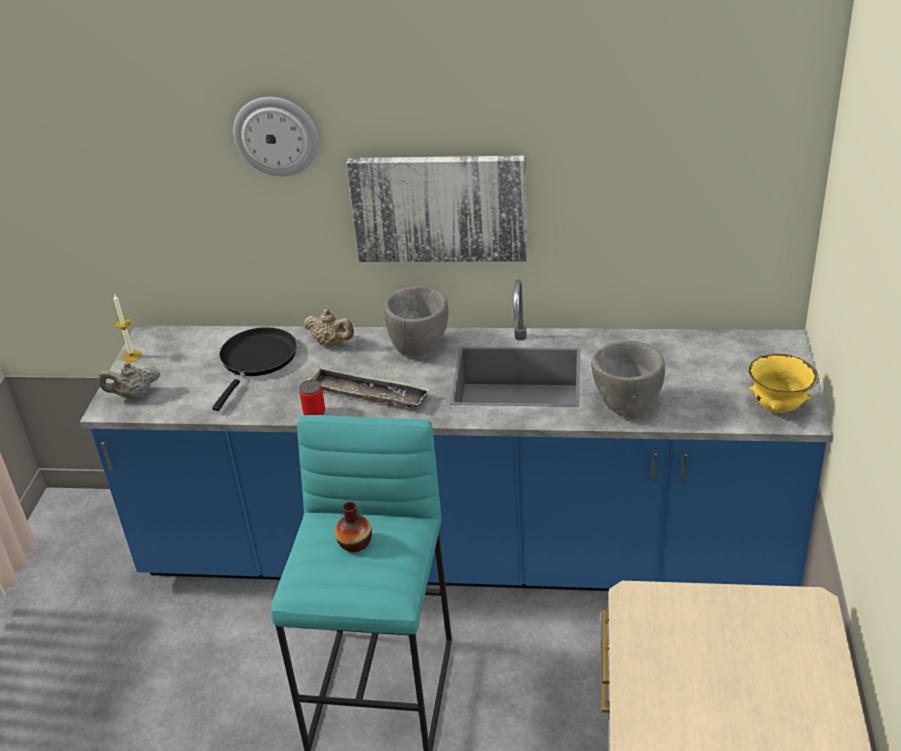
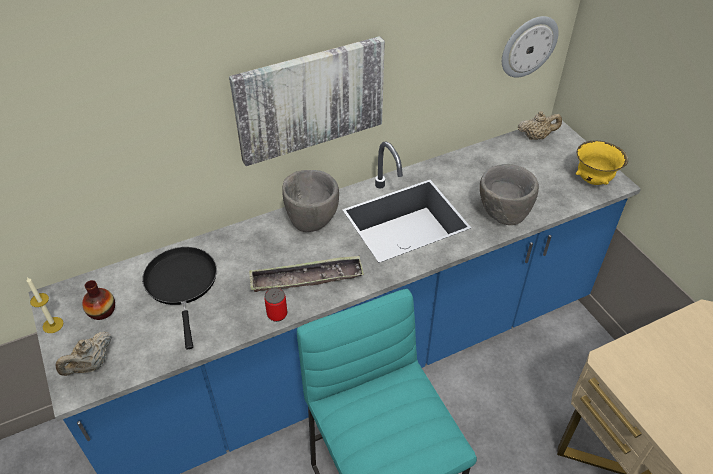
camera: 35 degrees left, 10 degrees up
wall clock [233,97,319,176] -> wall clock moved to [502,16,559,77]
beige teapot [304,309,354,346] -> beige teapot moved to [518,111,562,140]
vase [335,502,372,552] -> vase moved to [82,280,115,320]

